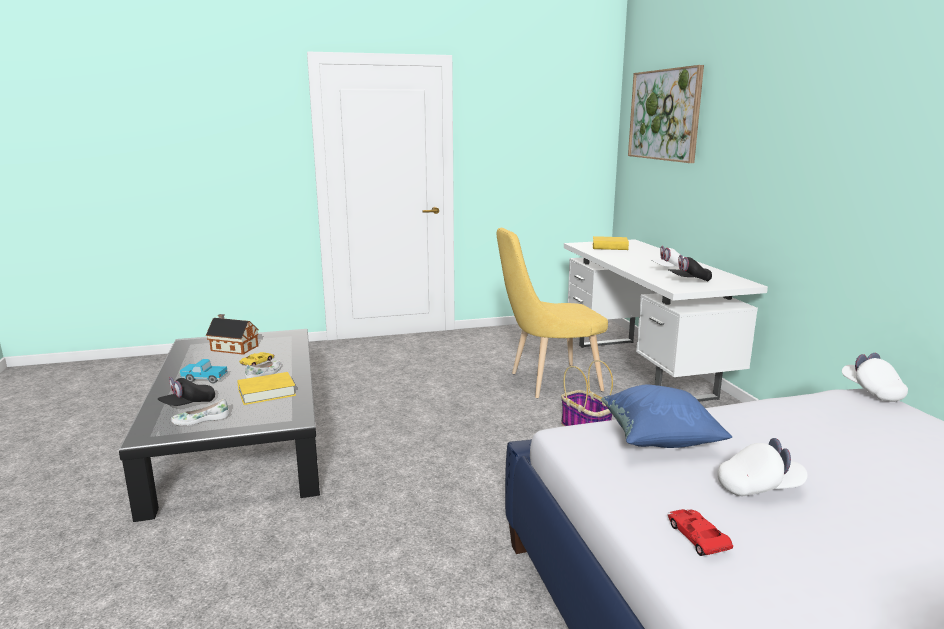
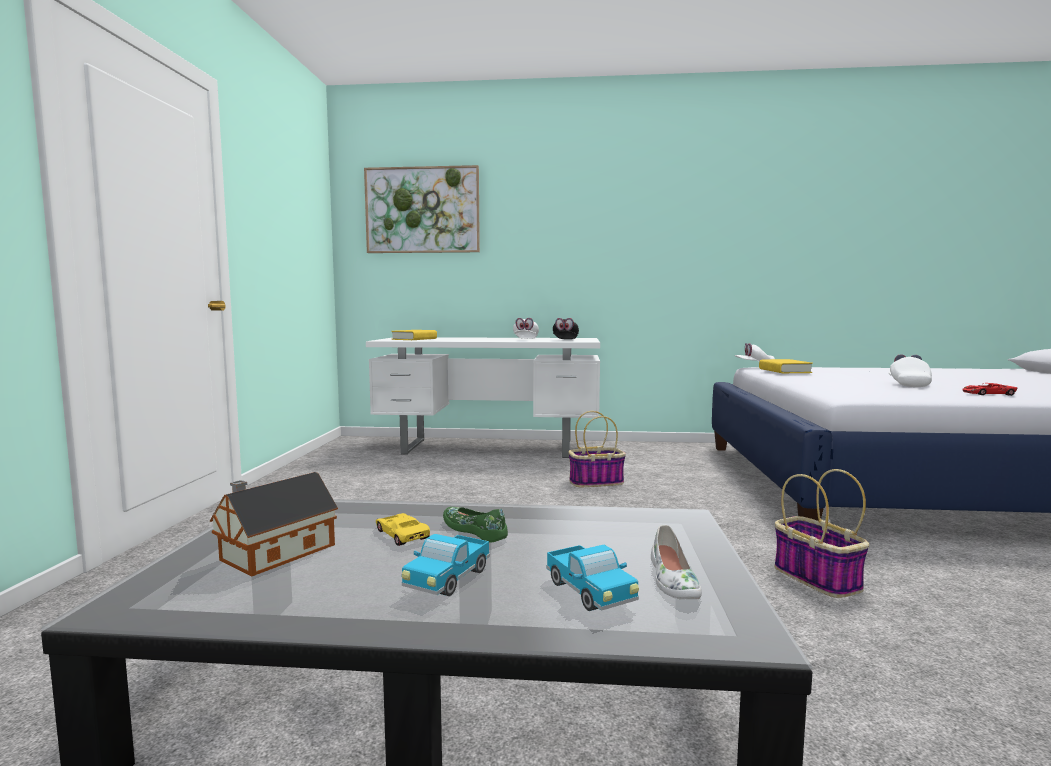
camera: 70 degrees left, 10 degrees down
black cap [158,377,215,406] -> toy truck [546,545,639,611]
yellow book [237,372,296,405] -> yellow book moved to [759,359,813,373]
white shoe [245,360,282,379] -> green shoe [443,507,508,542]
yellow chair [497,228,608,398] -> none
blue pillow [601,384,732,448] -> none
none -> basket [775,469,869,598]

